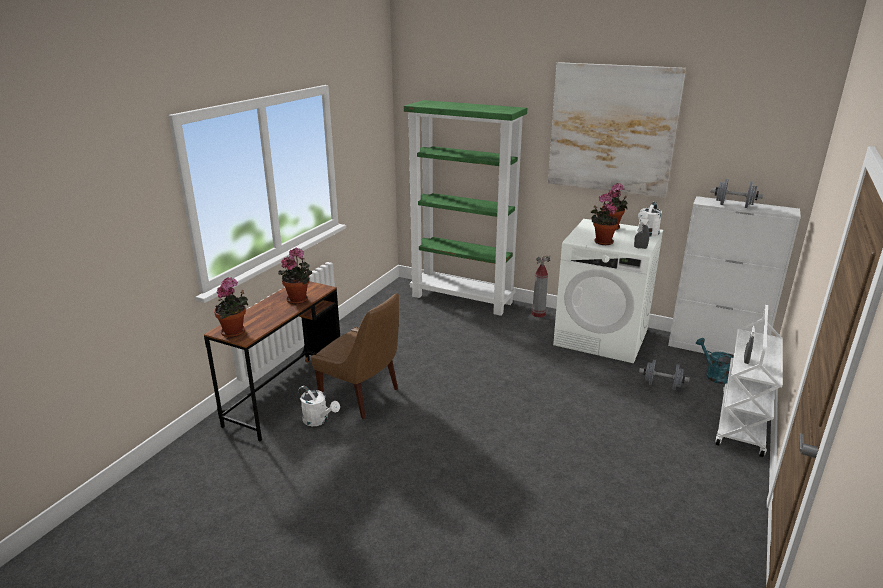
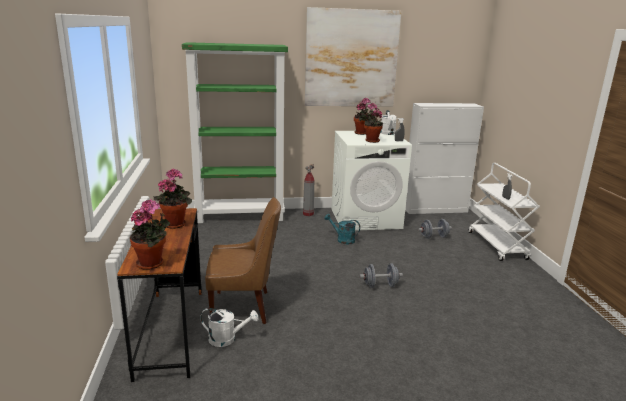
camera: 35 degrees left, 5 degrees down
turquoise watering can [696,338,734,384] -> turquoise watering can moved to [324,214,360,244]
grey dumbbell [710,179,763,208] -> grey dumbbell moved to [360,263,403,288]

